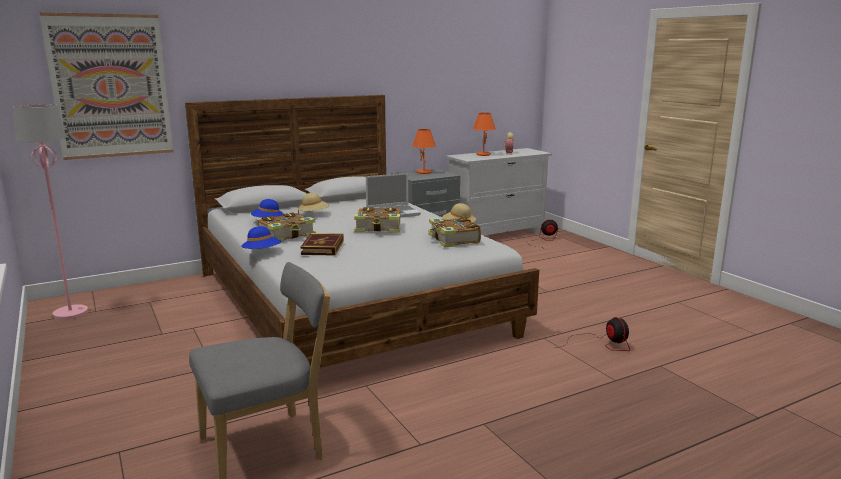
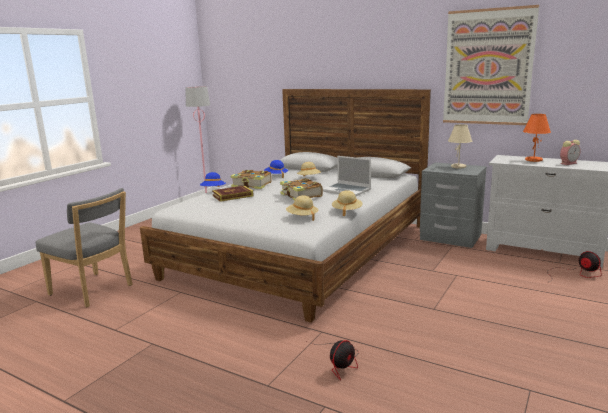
camera: 60 degrees right, 0 degrees up
picture [39,12,173,160] -> picture moved to [443,5,539,125]
orange table lamp [412,129,436,174] -> beige table lamp [448,124,472,169]
book [428,217,481,248] -> beige hat [286,195,319,221]

